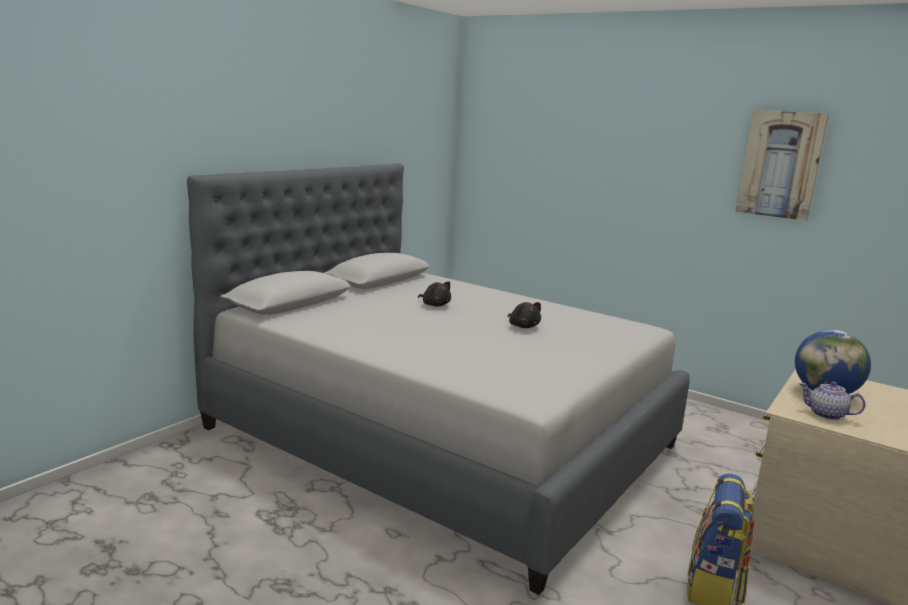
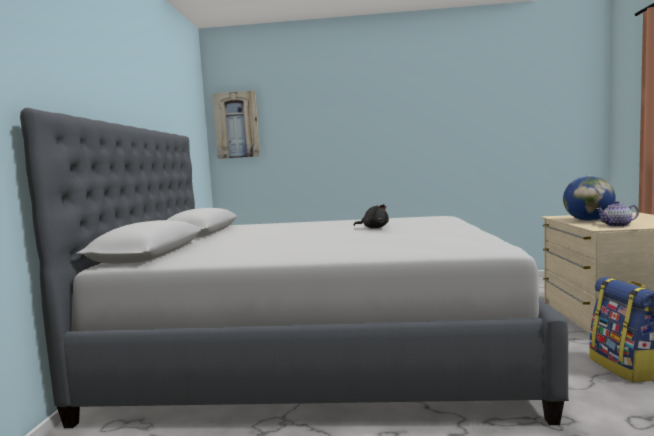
camera: 30 degrees left, 10 degrees down
black plush toy [418,281,451,306] -> none
picture [735,110,829,221] -> picture moved to [212,91,260,159]

